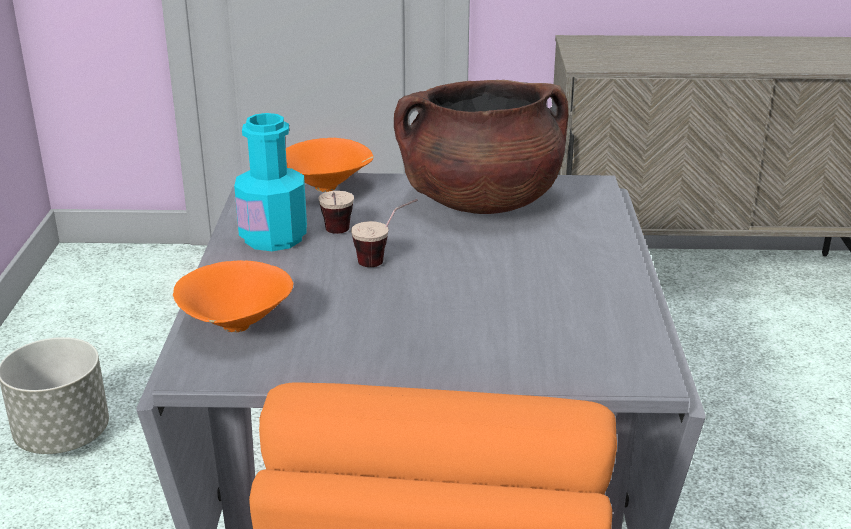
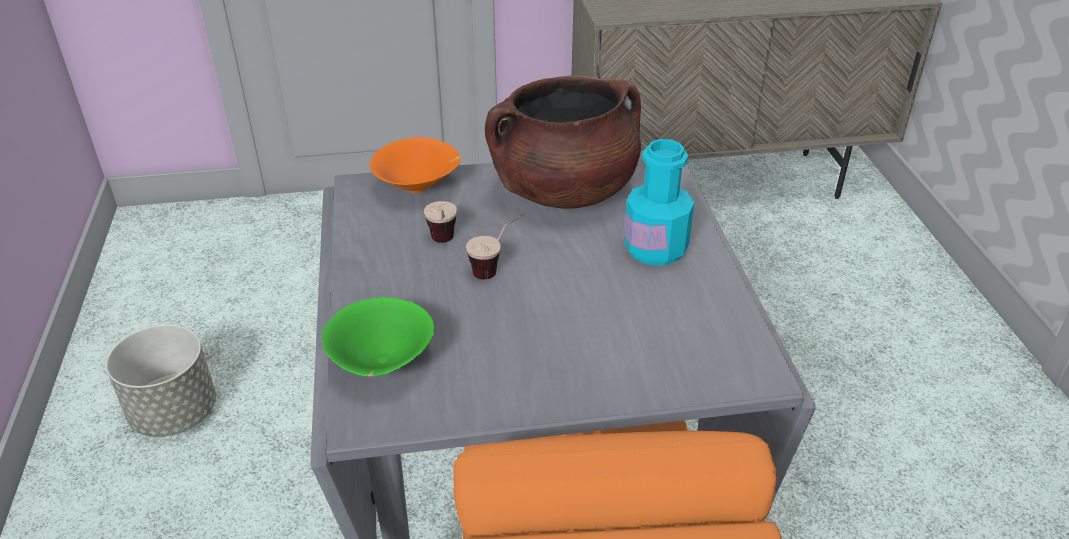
camera: 10 degrees left, 10 degrees up
orange bowl [173,260,293,332] -> green bowl [322,297,435,377]
turquoise bottle [234,113,307,251] -> turquoise bottle moved to [624,139,694,266]

